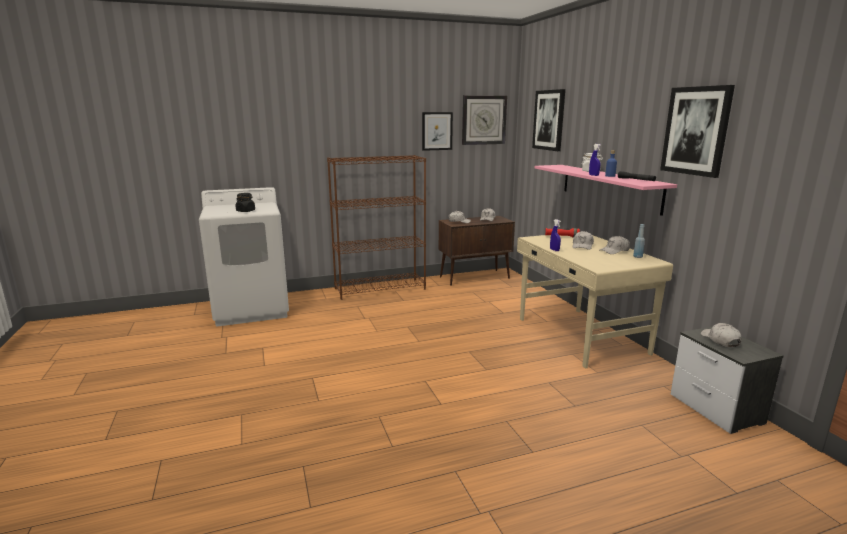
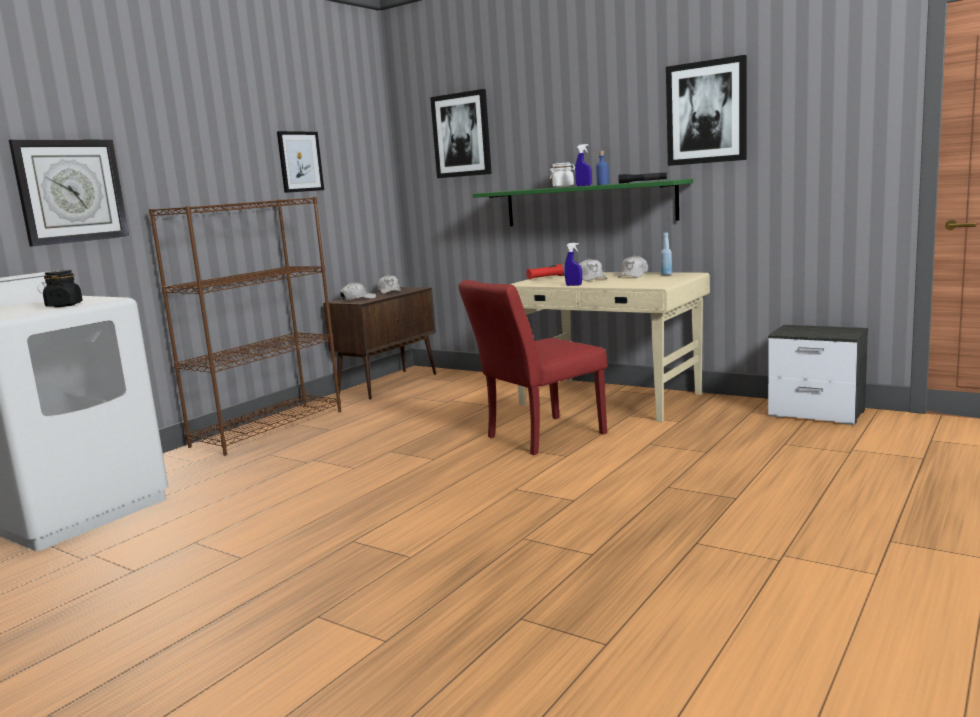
camera: 35 degrees left, 5 degrees down
wall clock [462,95,507,145] -> wall clock moved to [9,139,129,246]
pink shelf [535,165,677,216] -> green shelf [473,179,693,226]
white cap [701,323,741,347] -> none
none -> red chair [458,280,607,455]

